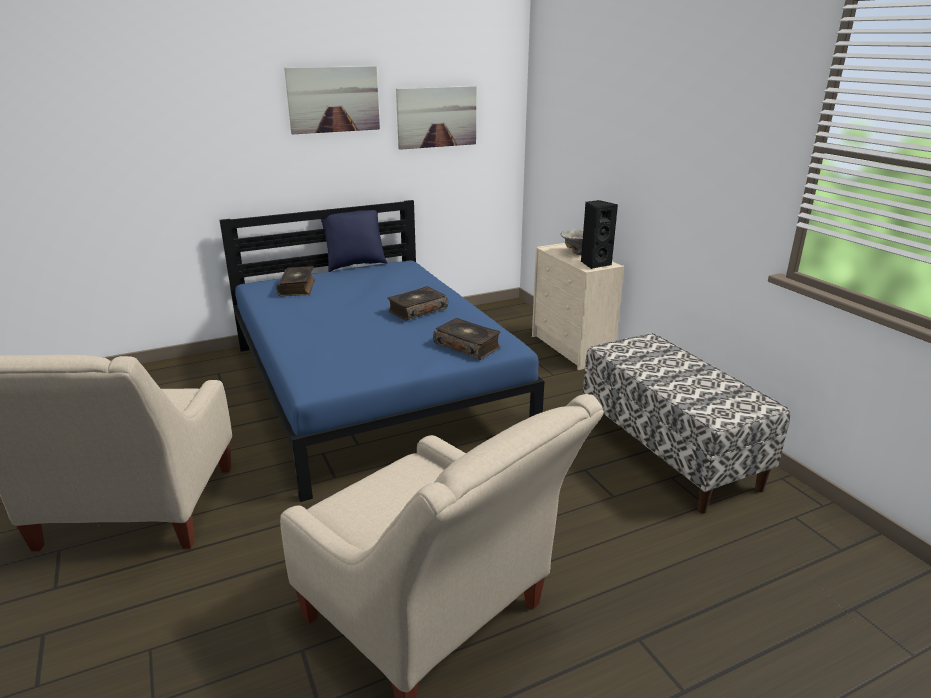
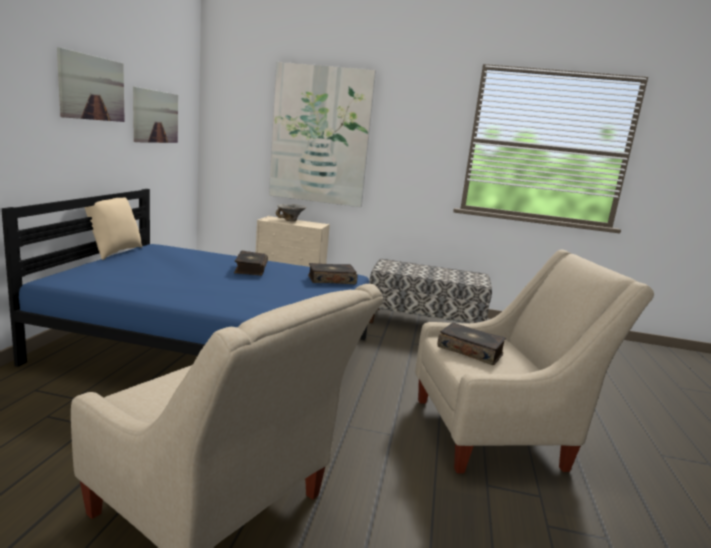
camera: 55 degrees left, 10 degrees down
book [276,266,315,296] -> book moved to [438,323,506,365]
blue pillow [321,210,387,272] -> beige pillow [85,198,142,260]
black speaker [581,200,618,269] -> none
none -> picture [269,62,376,207]

